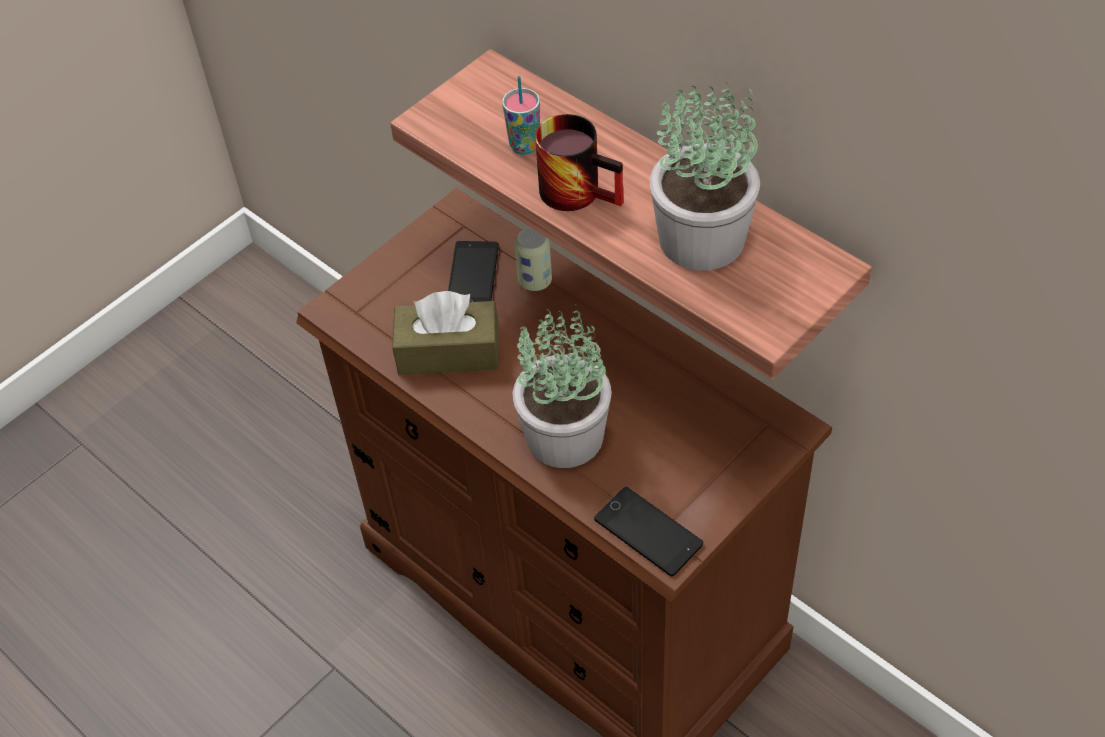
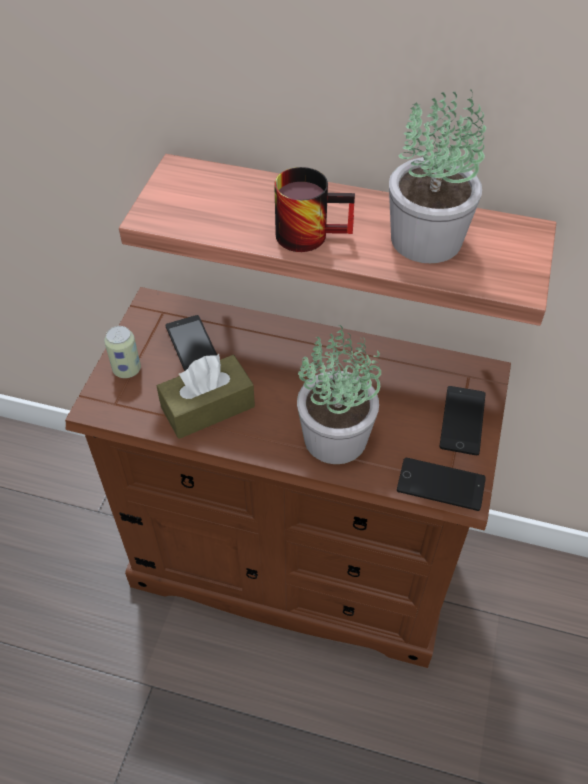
camera: 30 degrees left, 0 degrees up
cup [502,76,540,155] -> none
can [515,228,552,291] -> can moved to [104,326,141,378]
none -> phone [439,386,485,455]

